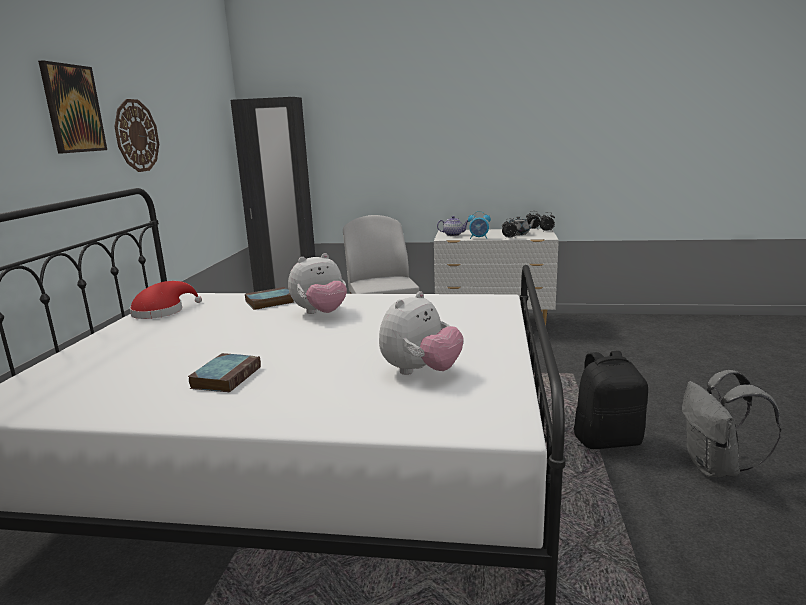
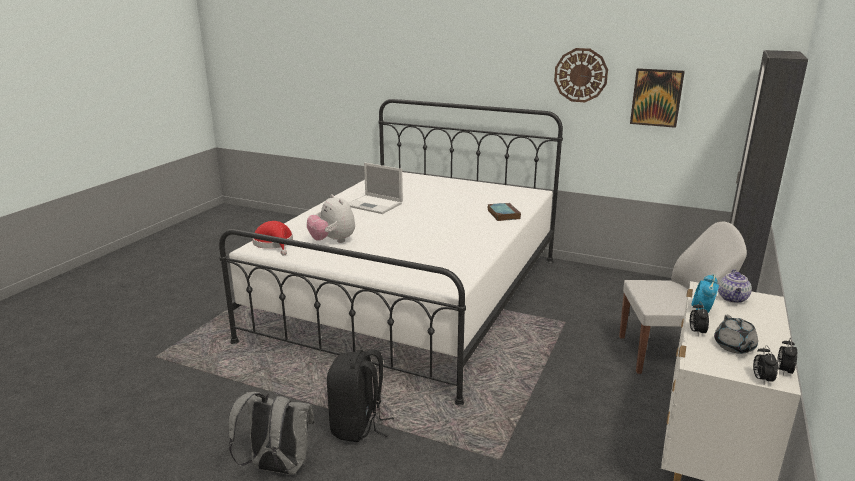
camera: 105 degrees right, 5 degrees up
picture [38,60,107,154] -> picture moved to [630,68,685,128]
red hat [129,281,202,319] -> red hat moved to [252,221,293,256]
book [188,353,261,393] -> laptop [348,163,403,214]
plush toy [288,253,347,314] -> none

